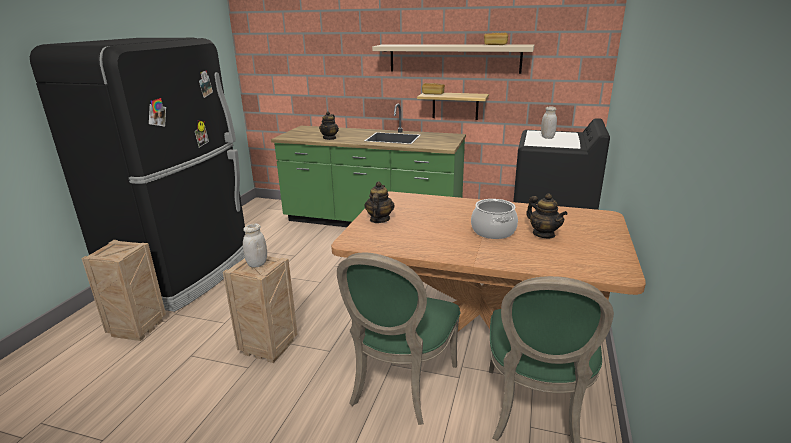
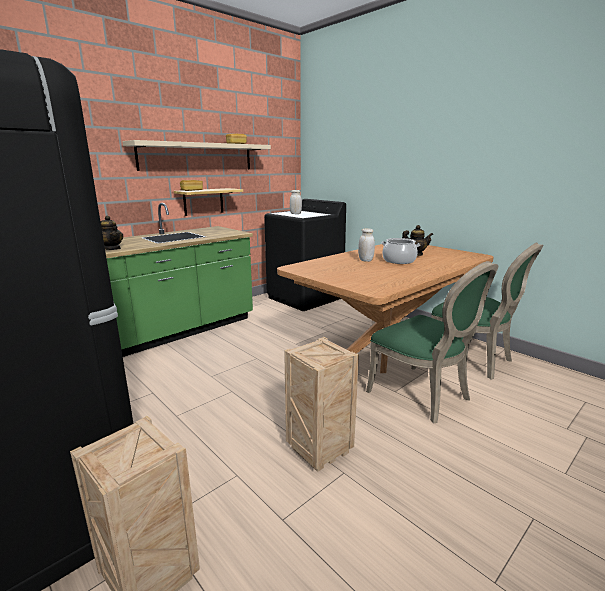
camera: 60 degrees left, 5 degrees down
white jar [243,224,267,268] -> white jar moved to [358,228,375,262]
teapot [365,181,395,223] -> none

